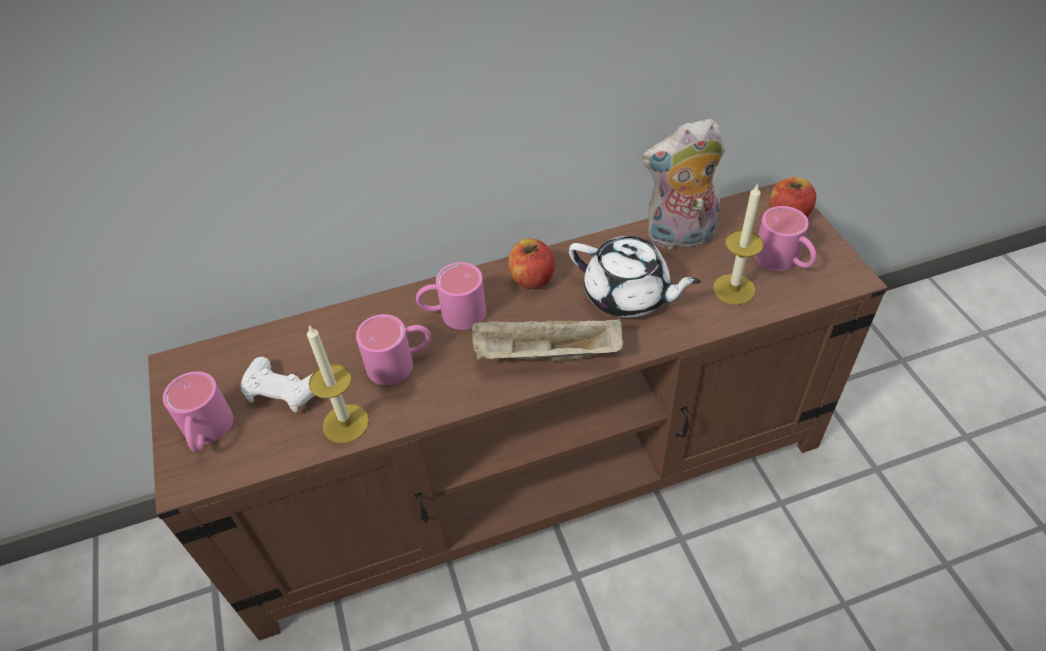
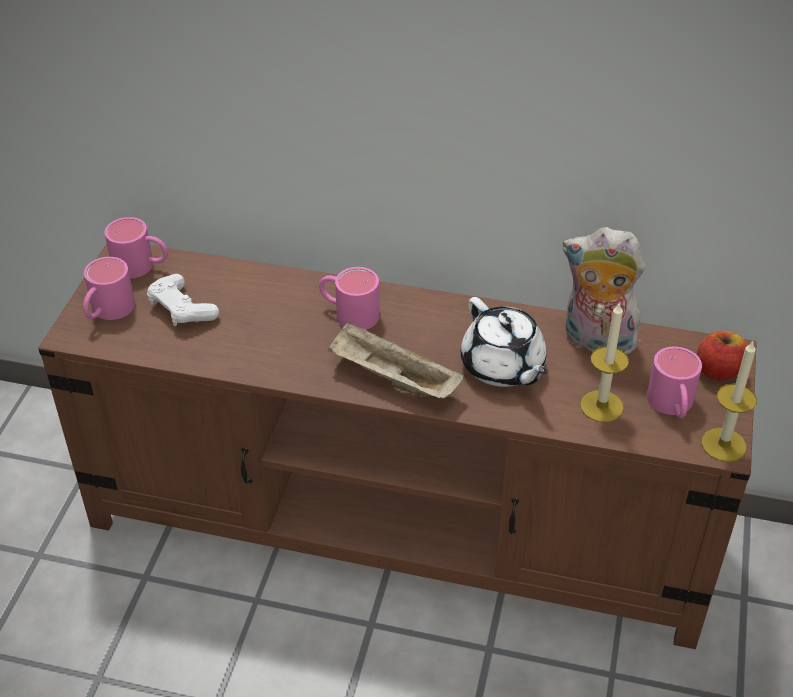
camera: 30 degrees right, 5 degrees down
candle [307,325,369,443] -> candle moved to [701,341,757,462]
pink mug [356,314,431,385] -> pink mug moved to [105,217,168,279]
apple [508,239,555,289] -> none

